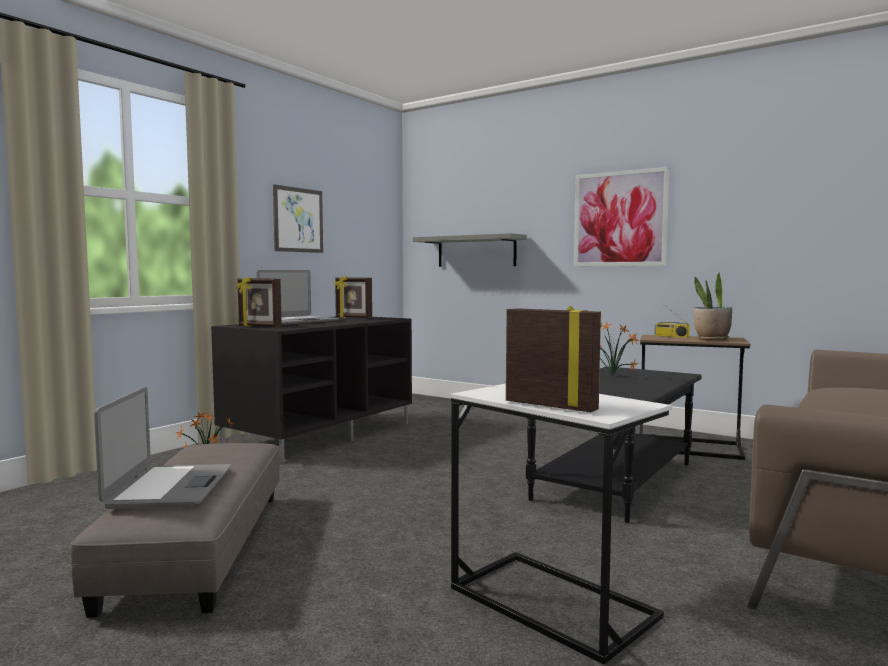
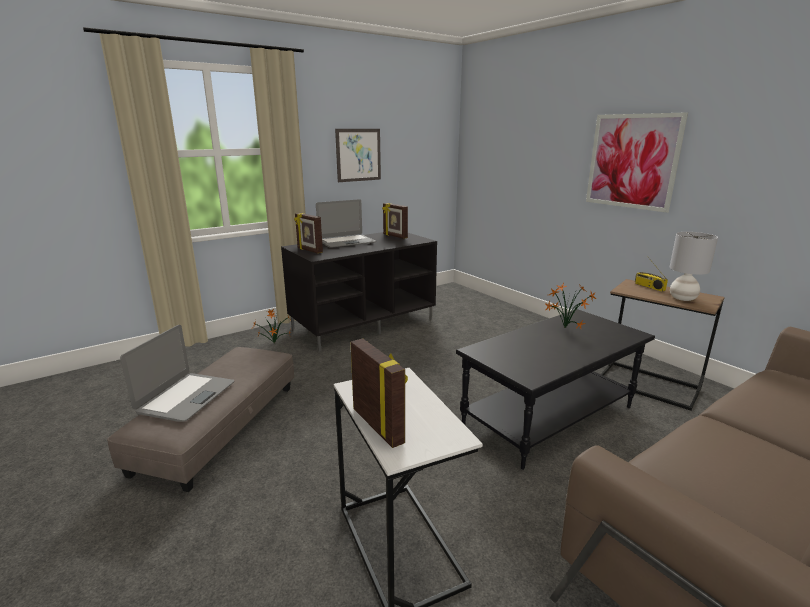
camera: 20 degrees right, 15 degrees up
grey shelf [413,233,527,267] -> none
potted plant [693,273,732,340] -> grey table lamp [670,232,718,301]

